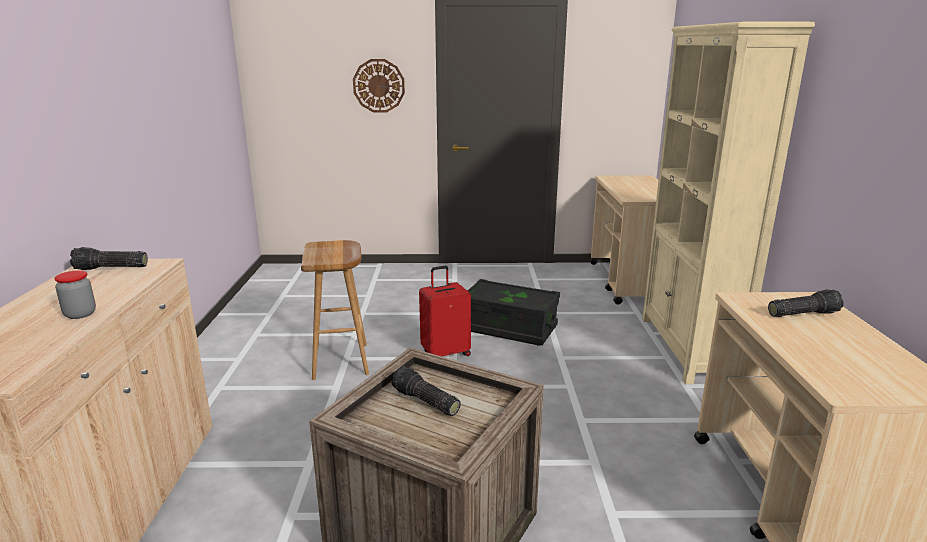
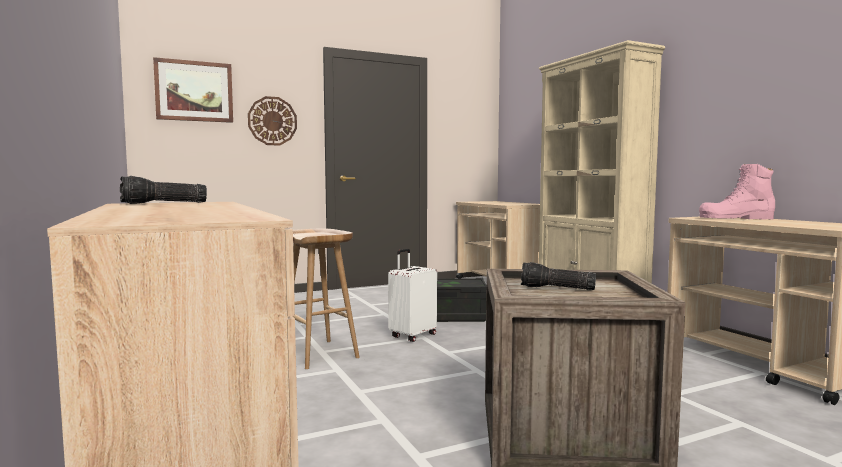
camera: 25 degrees left, 15 degrees down
jar [54,270,96,319] -> none
red suitcase [419,266,471,356] -> white suitcase [388,249,437,342]
flashlight [768,289,844,317] -> pink boot [699,164,775,220]
none -> picture [153,57,233,123]

